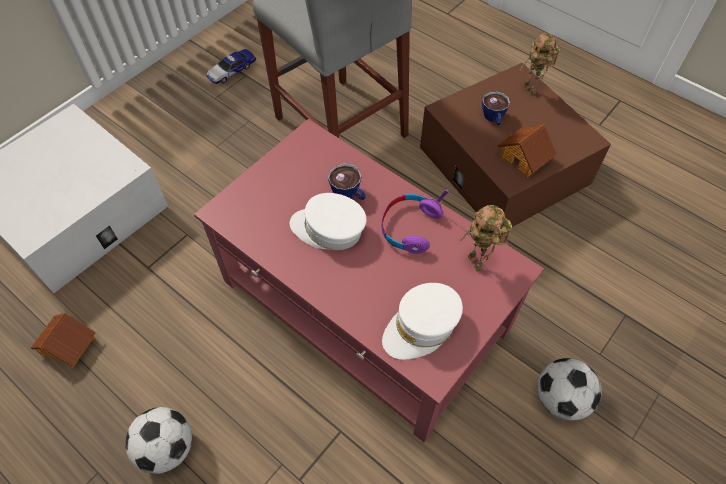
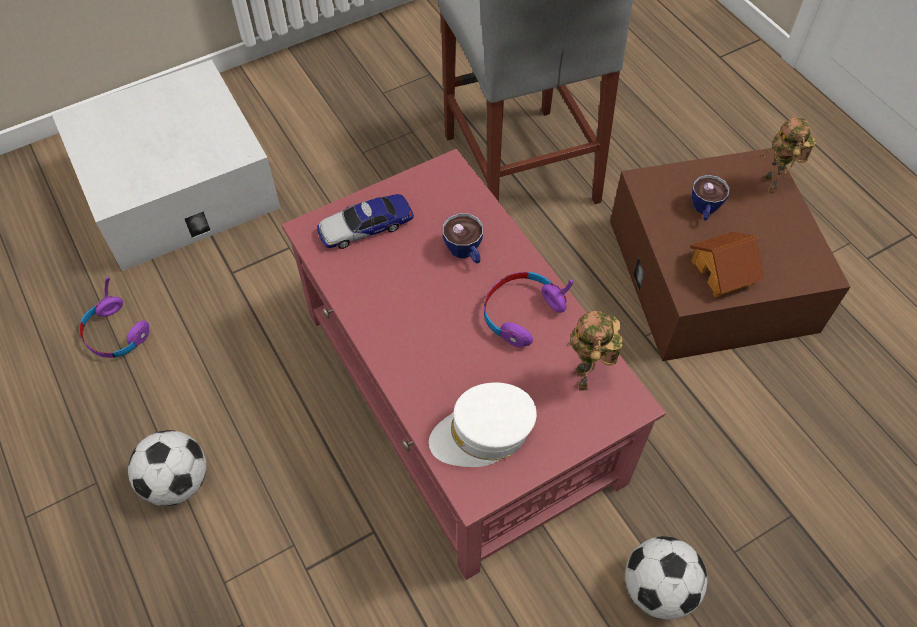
camera: 20 degrees right, 0 degrees up
toy house [31,313,96,368] -> purple headphones [79,277,149,358]
toy car [206,49,256,84] -> toy car moved to [317,194,414,249]
white cap [290,193,366,250] -> none

